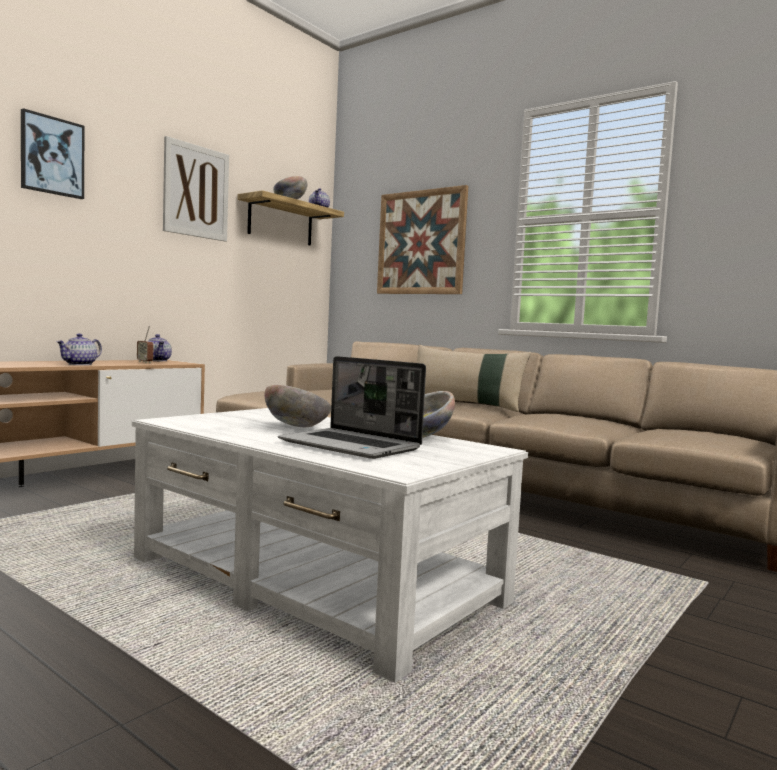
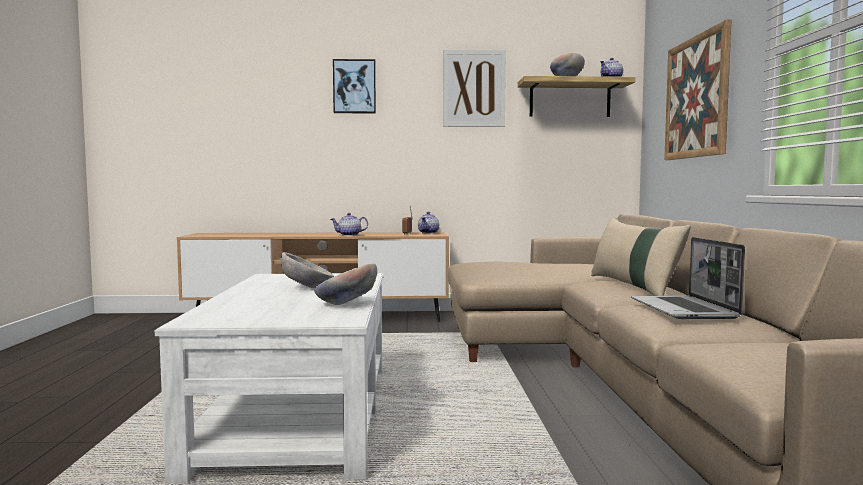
camera: 50 degrees right, 0 degrees up
laptop [278,356,426,459] -> laptop moved to [631,237,745,319]

